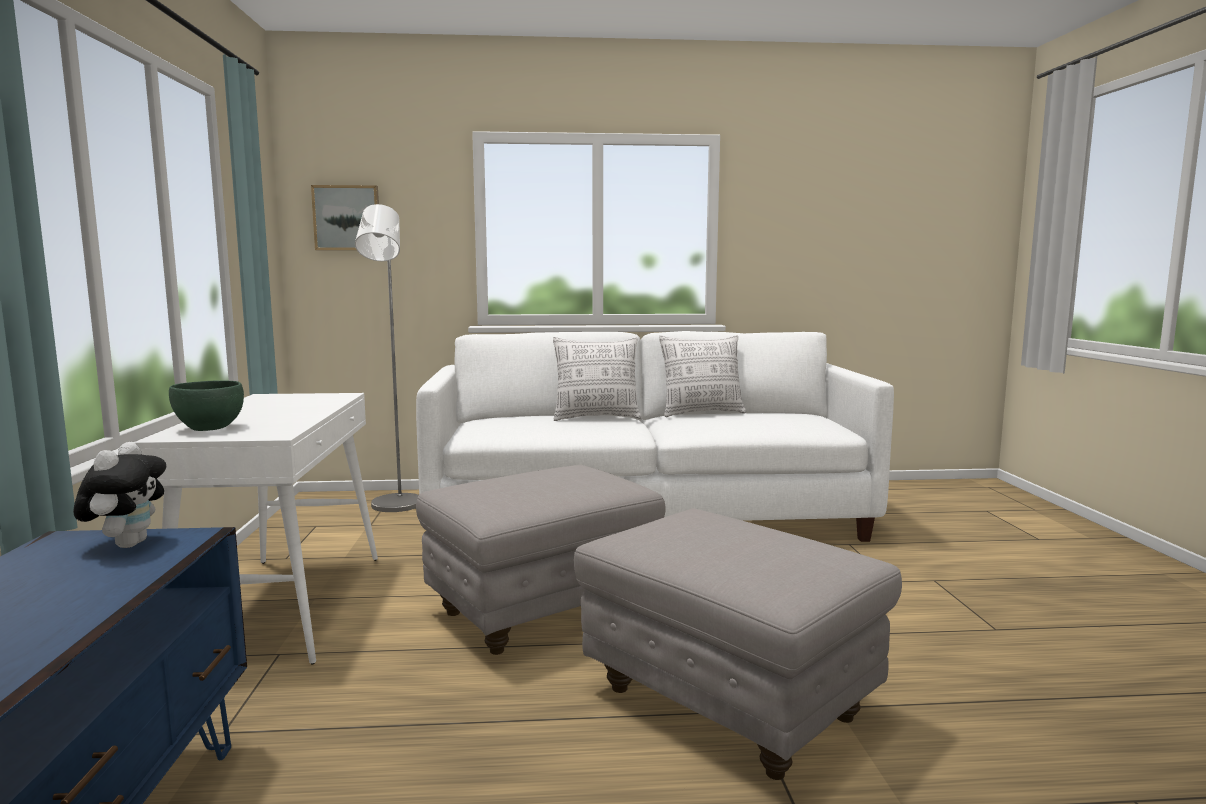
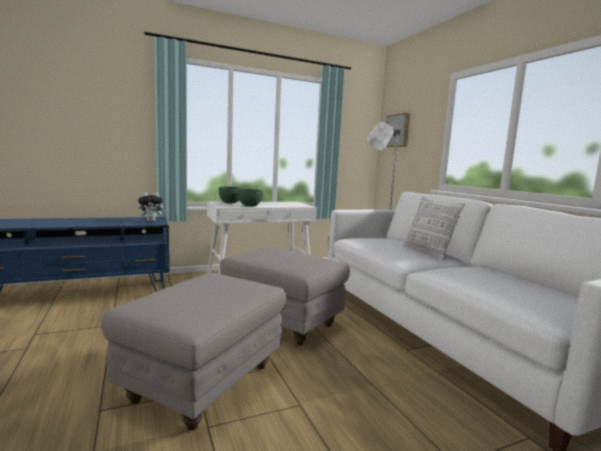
camera: 70 degrees right, 0 degrees up
pillow [659,335,746,417] -> none
none -> green bowl [238,189,263,207]

